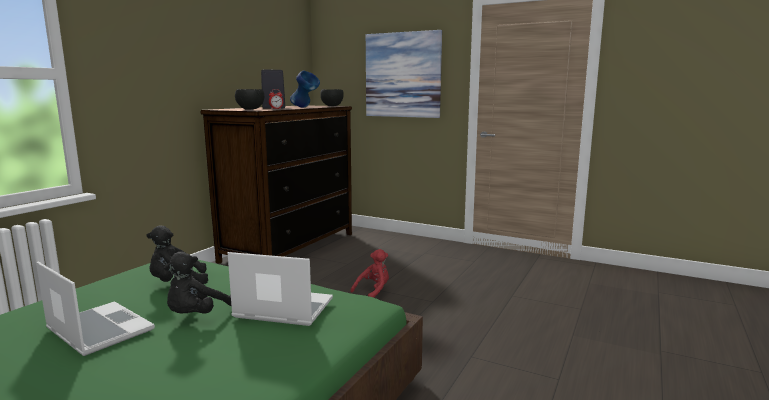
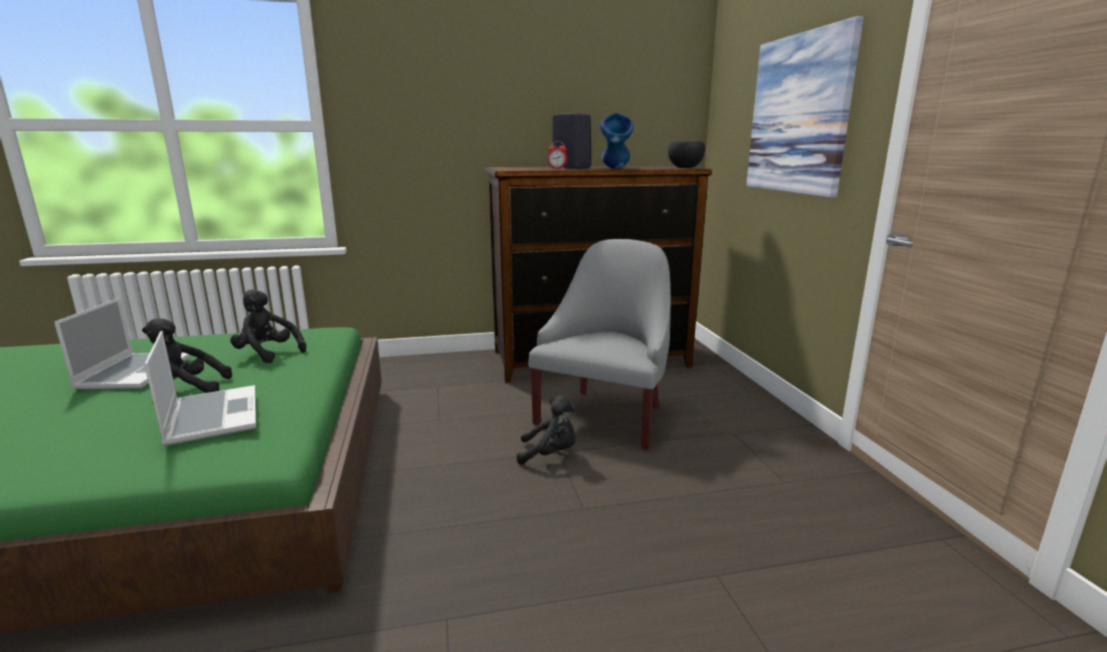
camera: 50 degrees right, 5 degrees up
black bowl [235,89,264,110] -> none
red plush toy [350,249,389,298] -> black plush toy [517,395,576,465]
none -> grey armchair [528,239,671,450]

